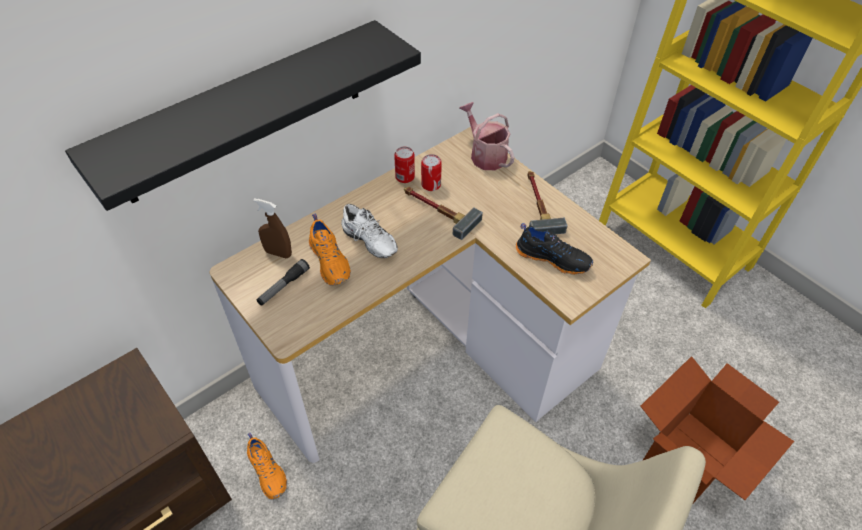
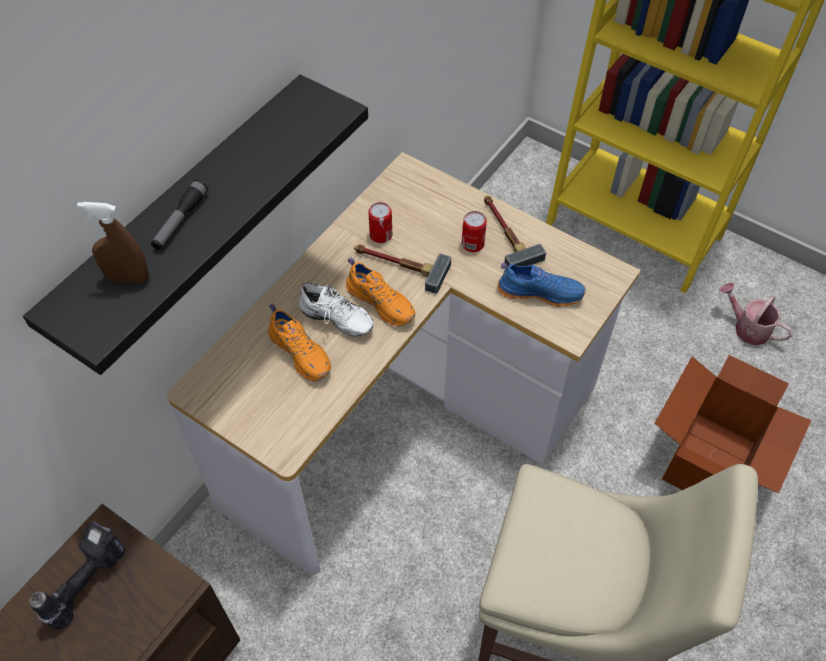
camera: 15 degrees left, 5 degrees up
orange shoe [247,433,287,500] -> orange shoe moved to [346,257,416,326]
brown spray bottle [253,198,292,258] -> brown spray bottle moved to [77,202,149,283]
flashlight [257,259,310,306] -> flashlight moved to [151,179,208,250]
can [394,147,415,183] -> can moved to [462,211,487,252]
watering can [459,102,515,170] -> watering can moved to [719,283,793,346]
black shoe [516,223,593,275] -> blue shoe [497,263,586,307]
none -> power drill [29,520,126,630]

